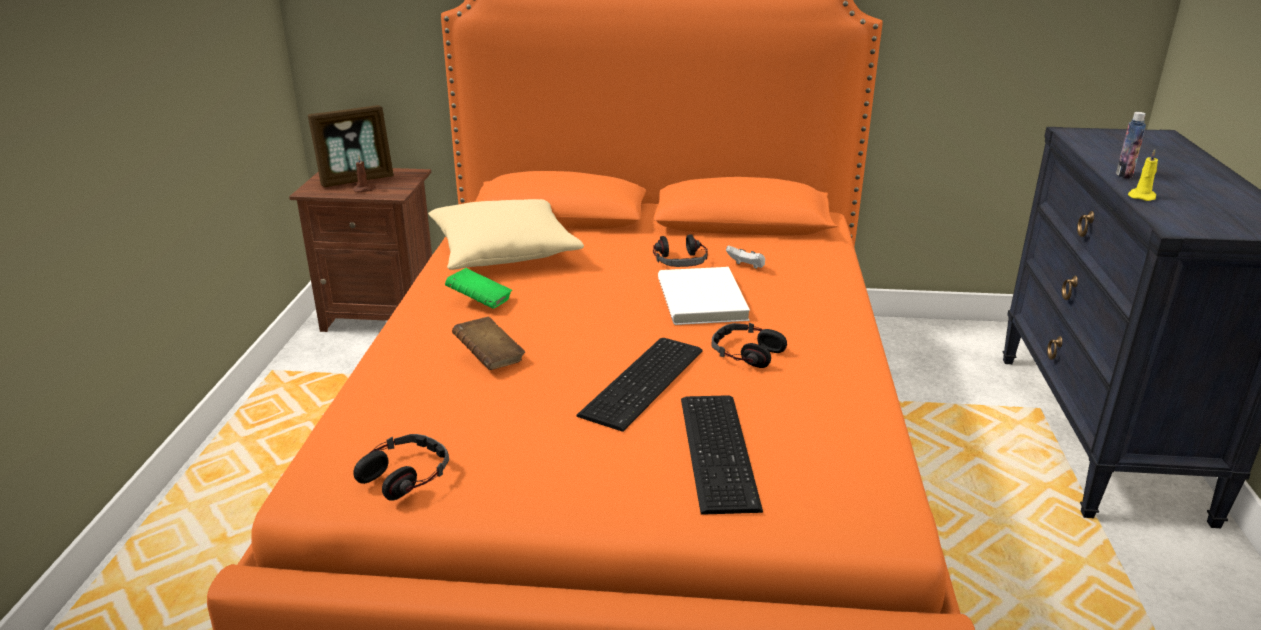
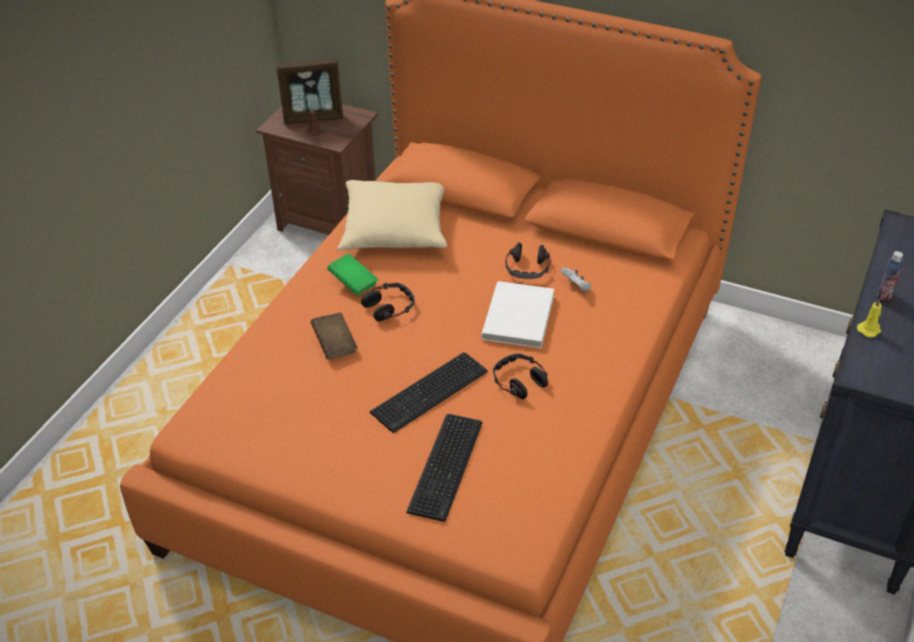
camera: 20 degrees right, 15 degrees up
headphones [354,434,449,501] -> headphones moved to [361,282,415,321]

